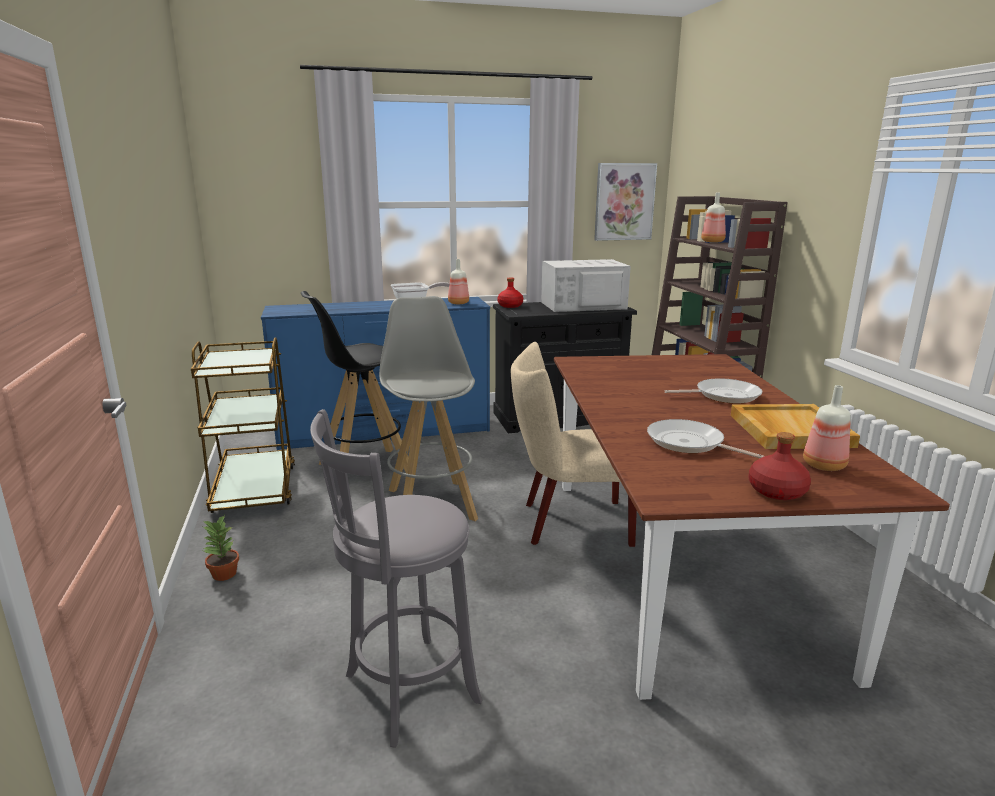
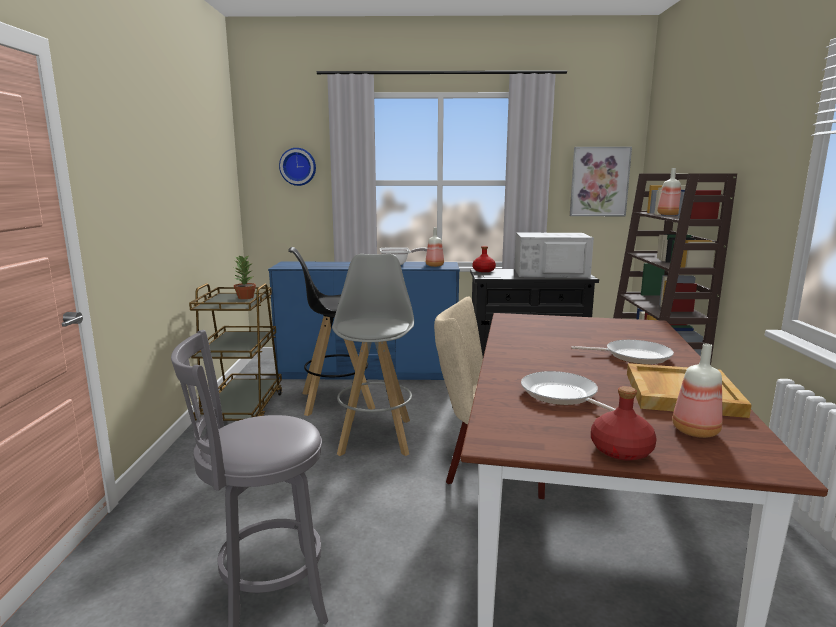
camera: 15 degrees right, 5 degrees down
potted plant [203,515,239,581] -> potted plant moved to [234,255,256,299]
none -> wall clock [279,148,316,186]

